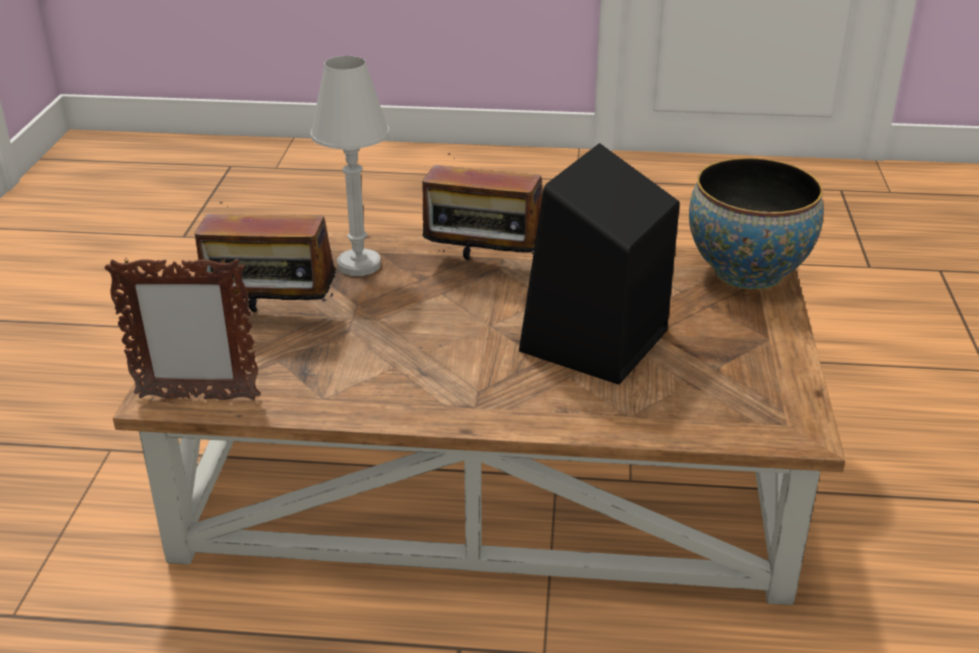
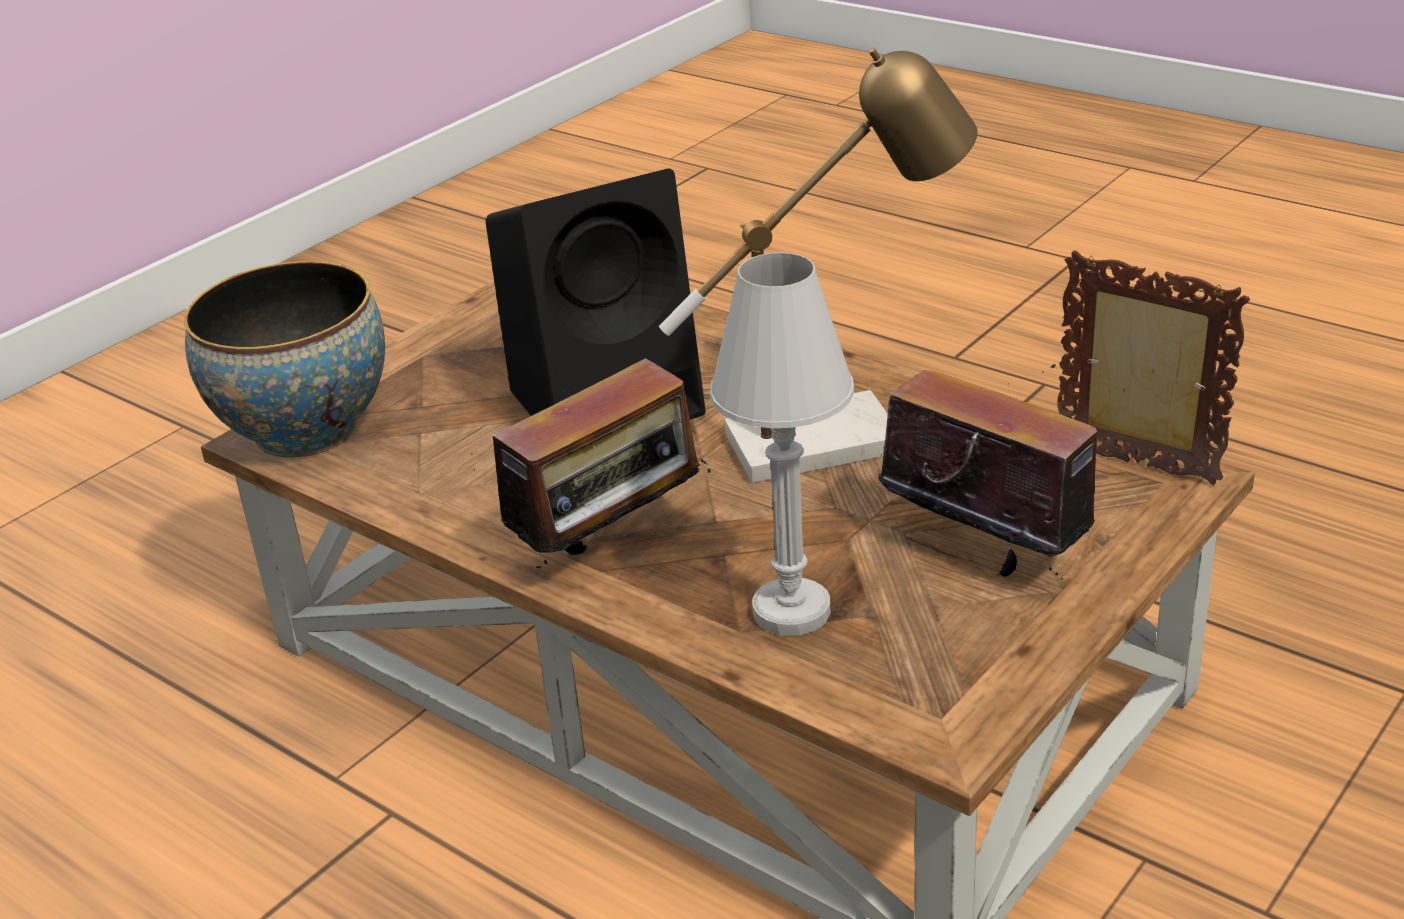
camera: 145 degrees left, 0 degrees up
radio [422,153,543,260] -> radio turned 90 degrees clockwise [472,358,711,574]
none -> table lamp [659,48,978,483]

